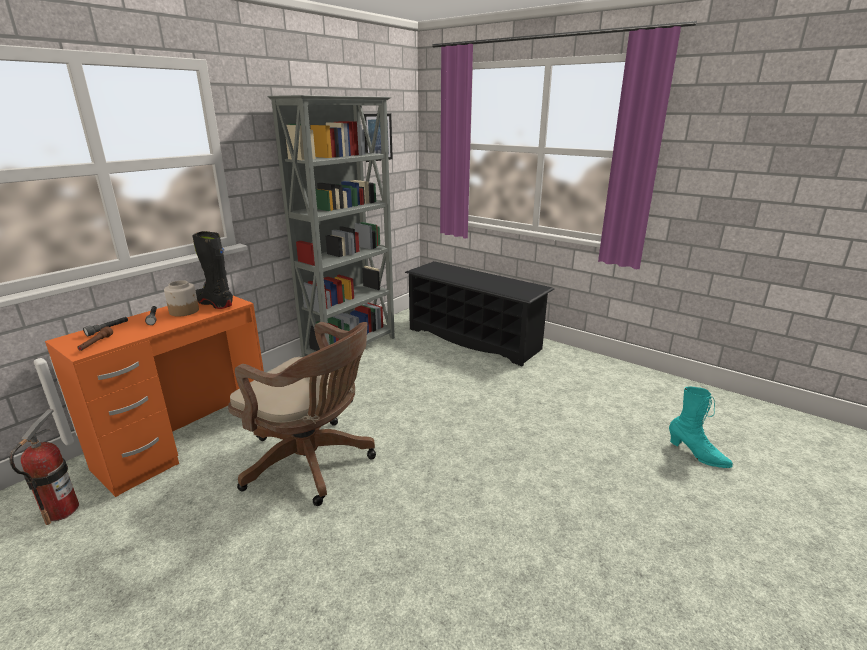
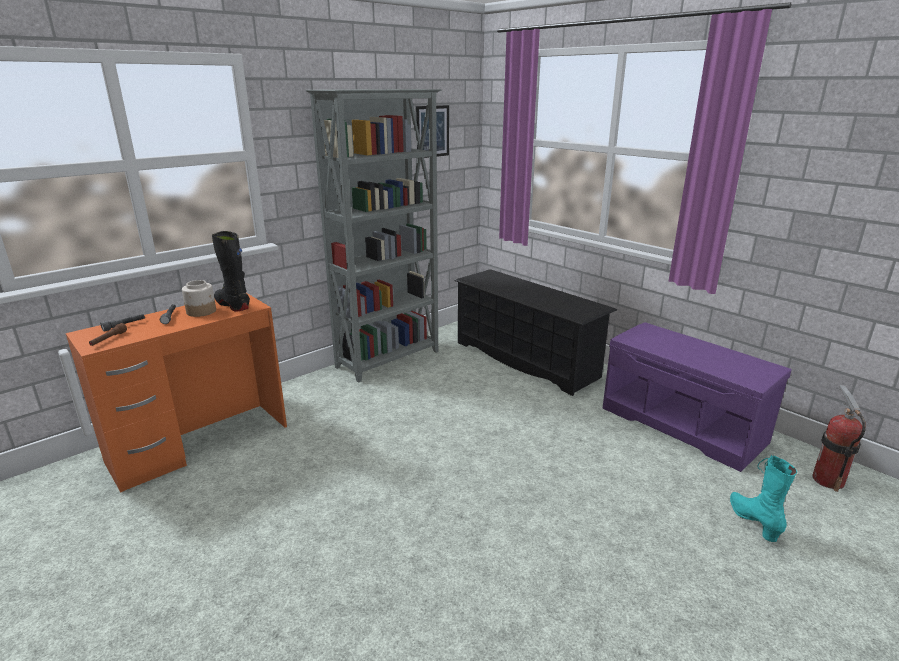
camera: 10 degrees right, 0 degrees up
fire extinguisher [9,409,79,525] -> fire extinguisher moved to [812,385,866,492]
brown office chair [228,322,376,506] -> none
turquoise boot [669,387,733,468] -> turquoise boot turned 150 degrees counterclockwise [730,455,797,542]
none -> purple bench [602,322,792,472]

